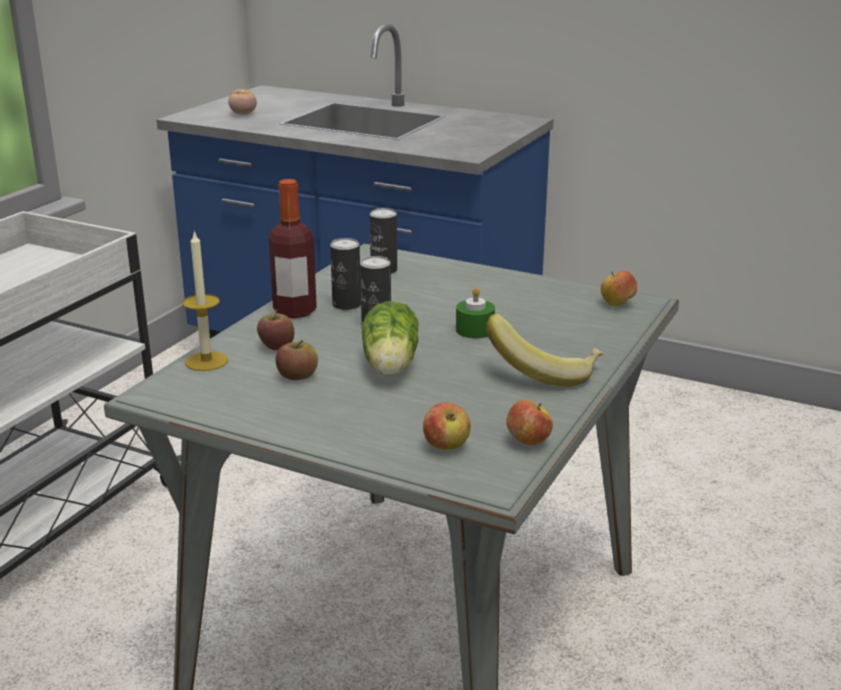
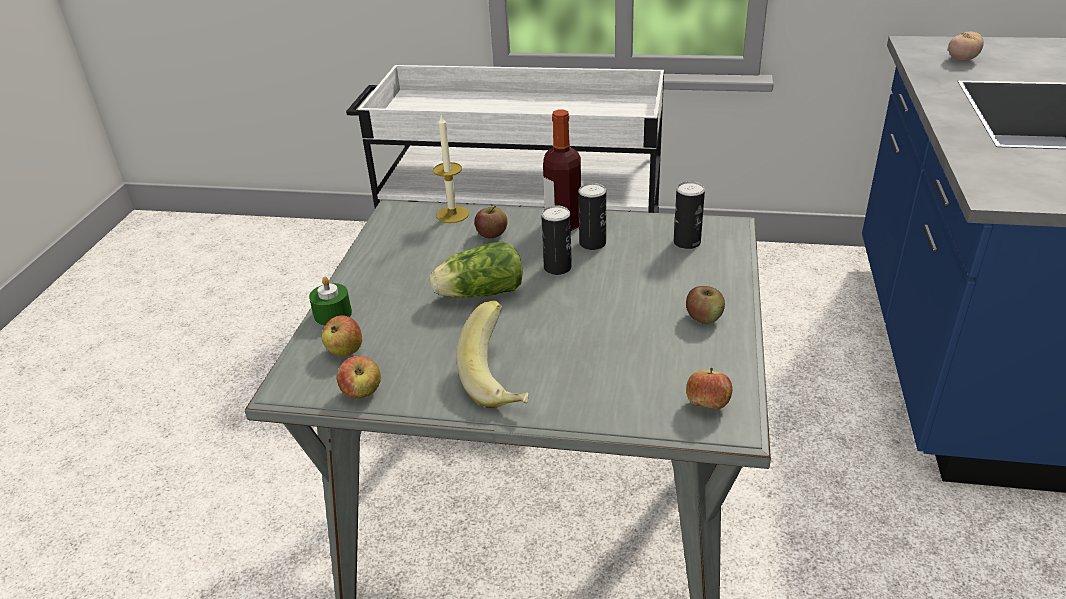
camera: 75 degrees right, 10 degrees up
apple [275,340,318,380] -> apple moved to [686,286,725,324]
green candle [456,287,495,339] -> green candle moved to [309,277,352,325]

